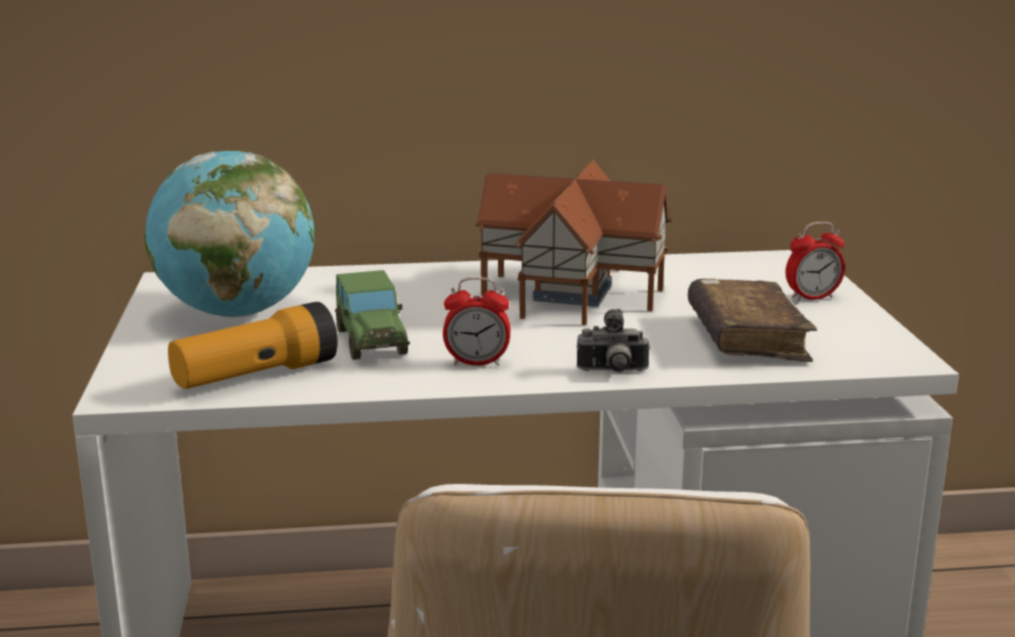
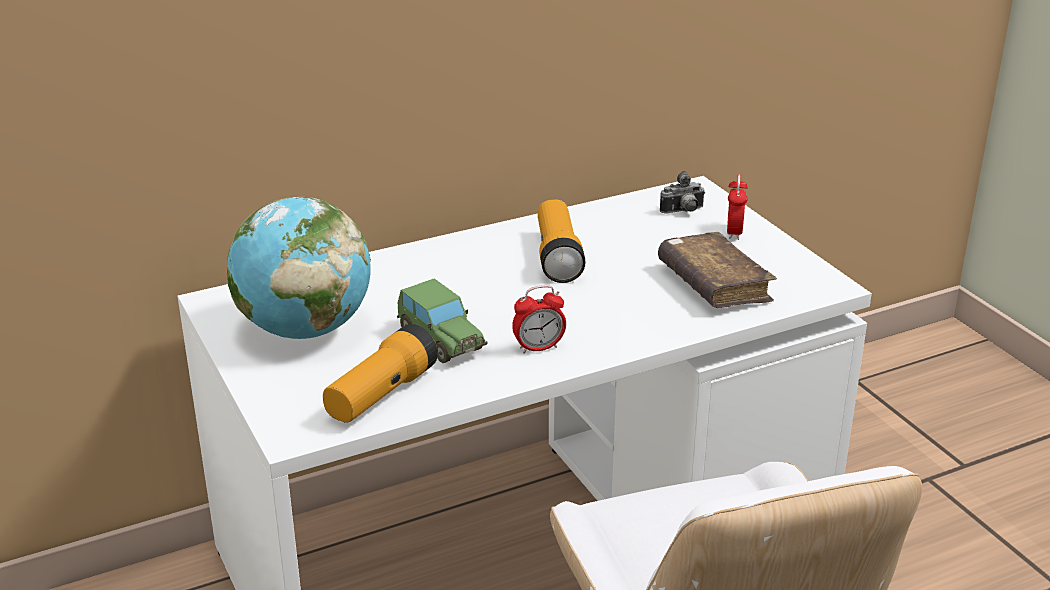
camera: 20 degrees left, 10 degrees up
toy house [475,160,672,325] -> flashlight [538,200,586,283]
camera [576,309,650,372] -> camera moved to [660,171,705,214]
alarm clock [786,222,845,302] -> alarm clock turned 135 degrees clockwise [727,174,748,240]

